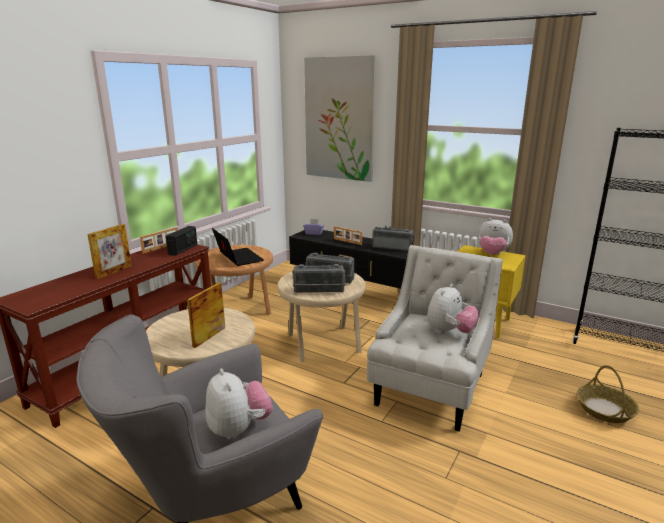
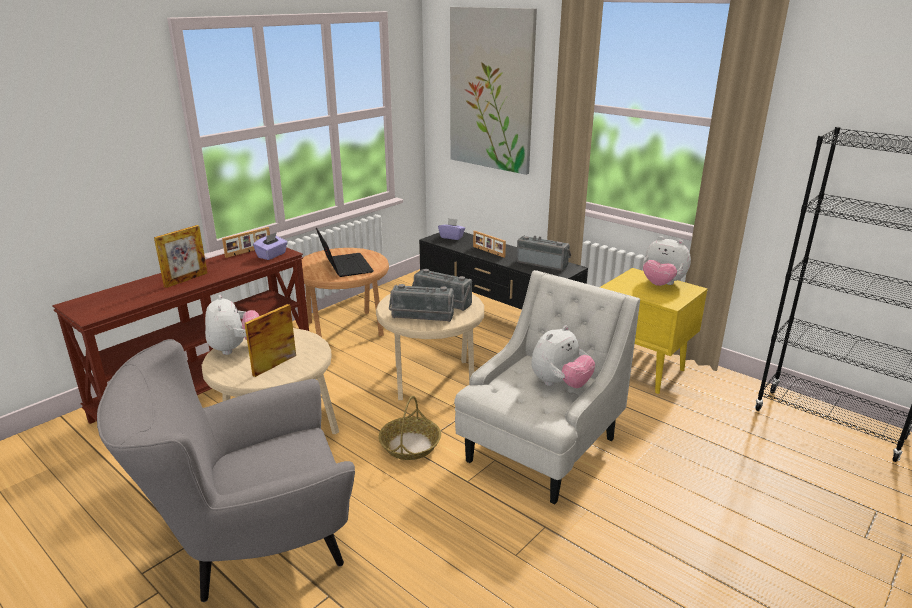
camera: 10 degrees right, 5 degrees up
radio [166,226,197,256] -> purple tissue box [253,232,288,260]
plush toy [205,368,273,440] -> plush toy moved to [205,295,259,355]
basket [577,365,639,423] -> basket moved to [378,396,441,460]

